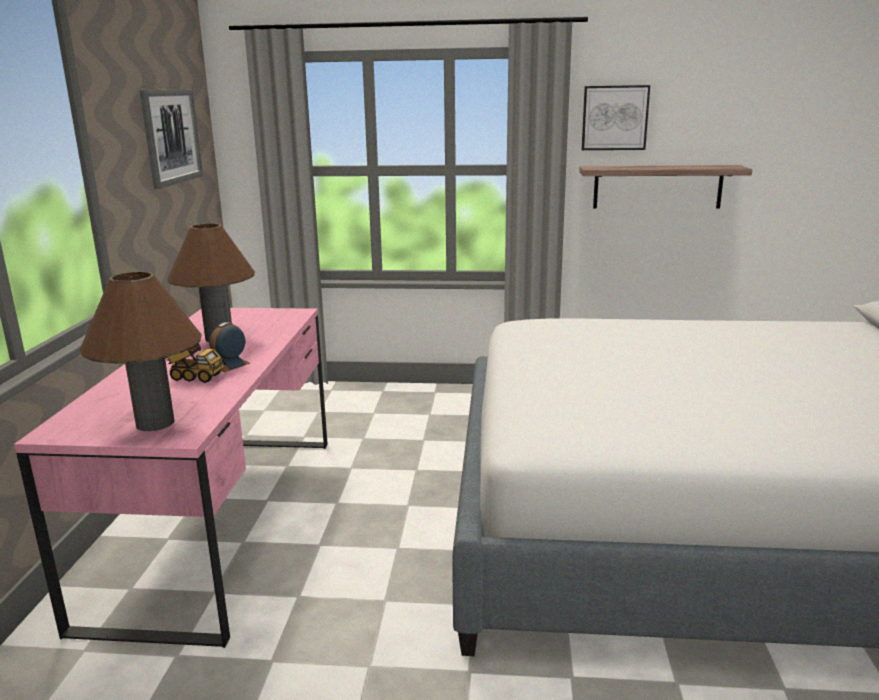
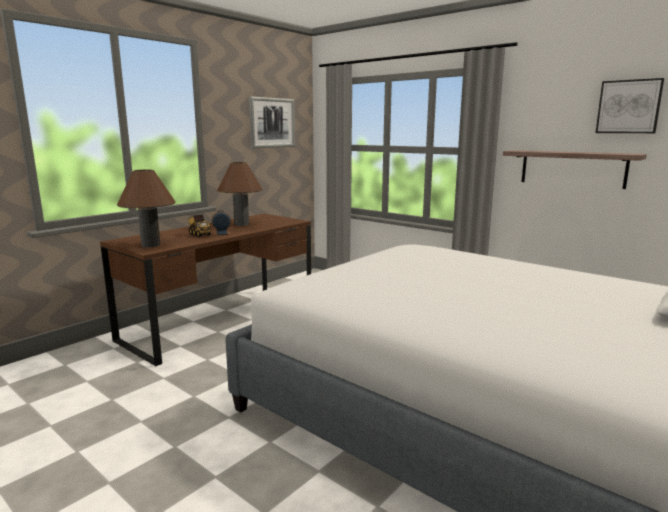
camera: 35 degrees right, 5 degrees down
pink desk [14,308,328,648] -> brown desk [100,214,311,367]
picture [582,85,650,150] -> picture moved to [596,78,664,133]

